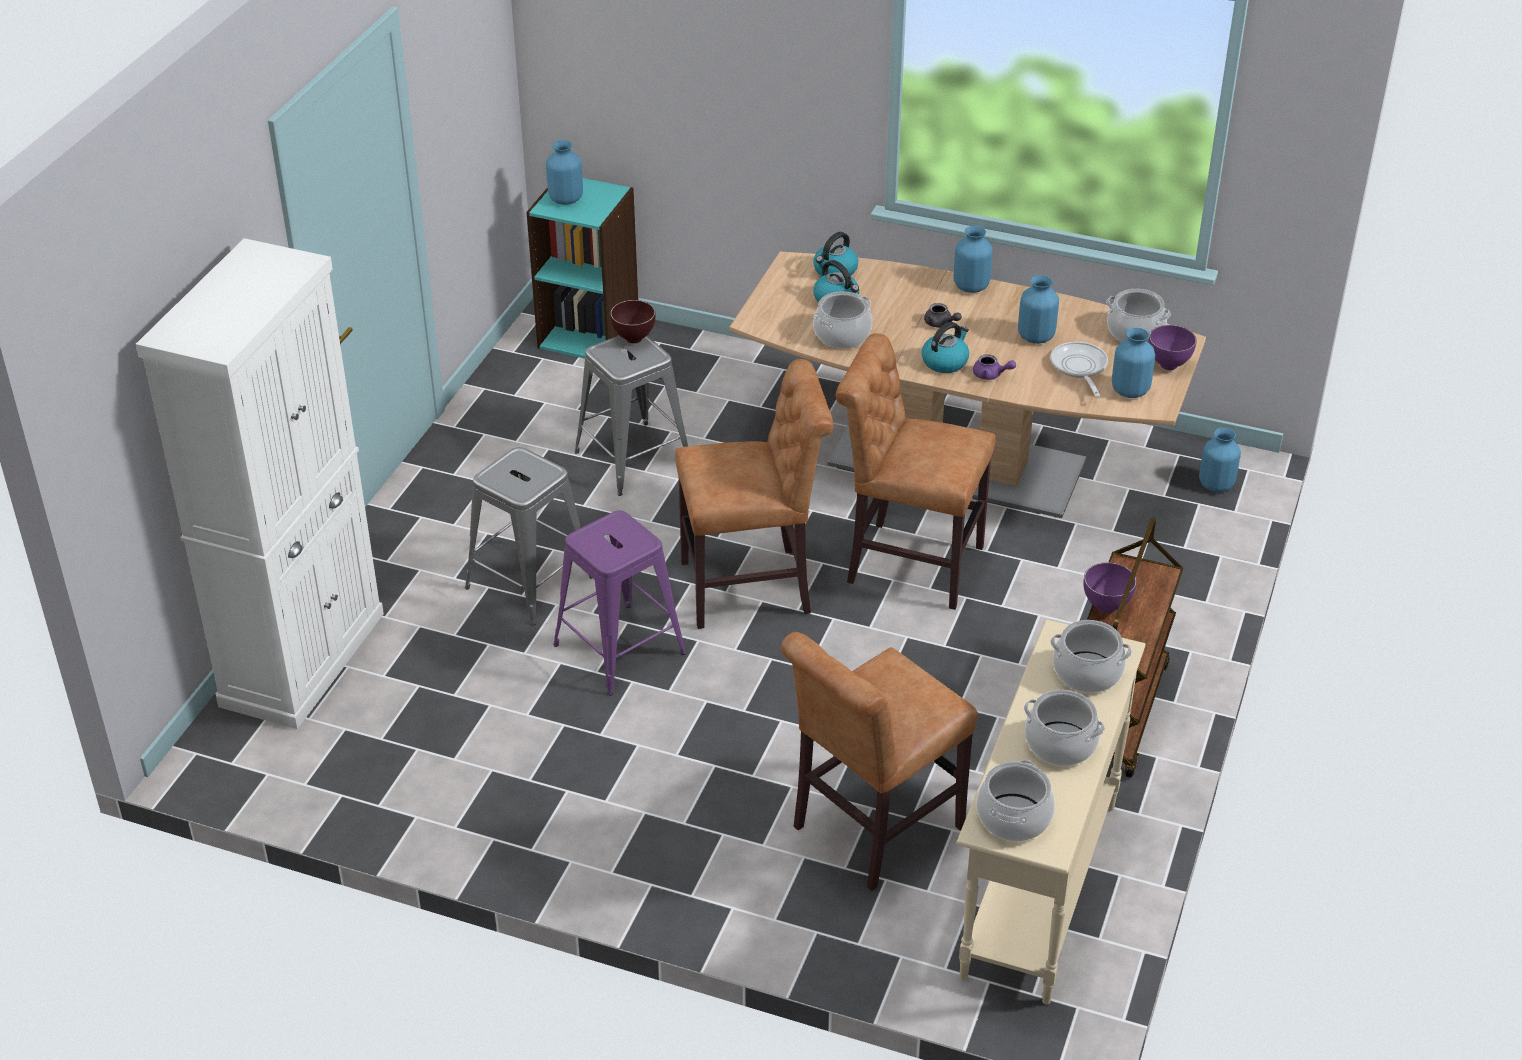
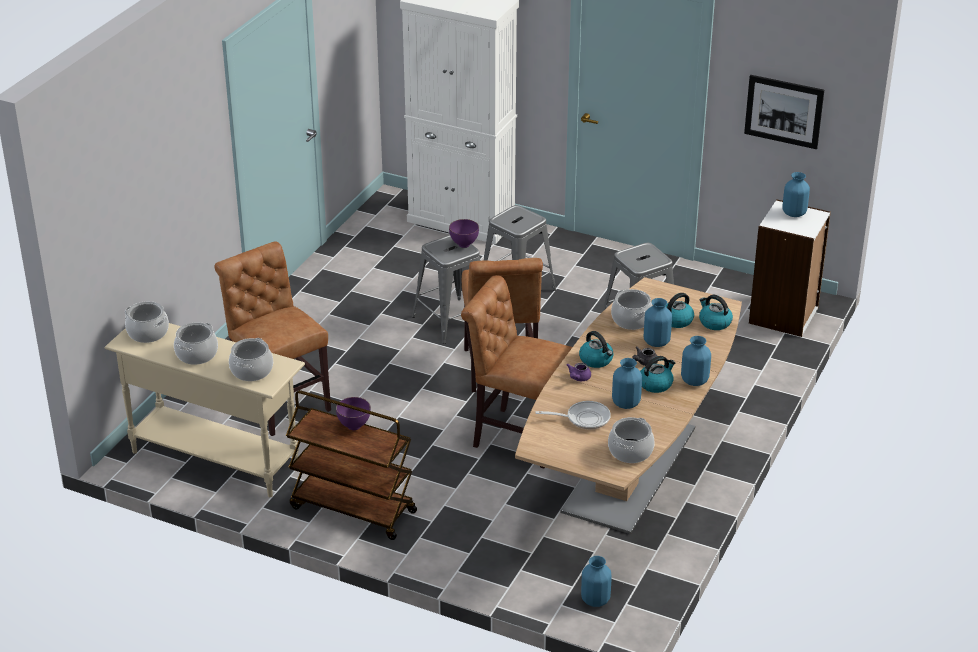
camera: 95 degrees right, 5 degrees down
turquoise bookcase [527,178,638,359] -> white bookcase [749,199,831,337]
purple stool [553,510,686,695] -> grey stool [412,235,480,344]
brown bowl [610,300,655,343] -> none
brown chair [836,333,996,610] -> brown chair turned 90 degrees counterclockwise [461,275,572,469]
blue vase [1112,328,1155,398] -> blue vase moved to [644,298,672,347]
purple bowl [1149,325,1197,370] -> purple bowl moved to [449,219,479,248]
none -> kettle [640,356,675,393]
none -> picture [744,75,824,149]

